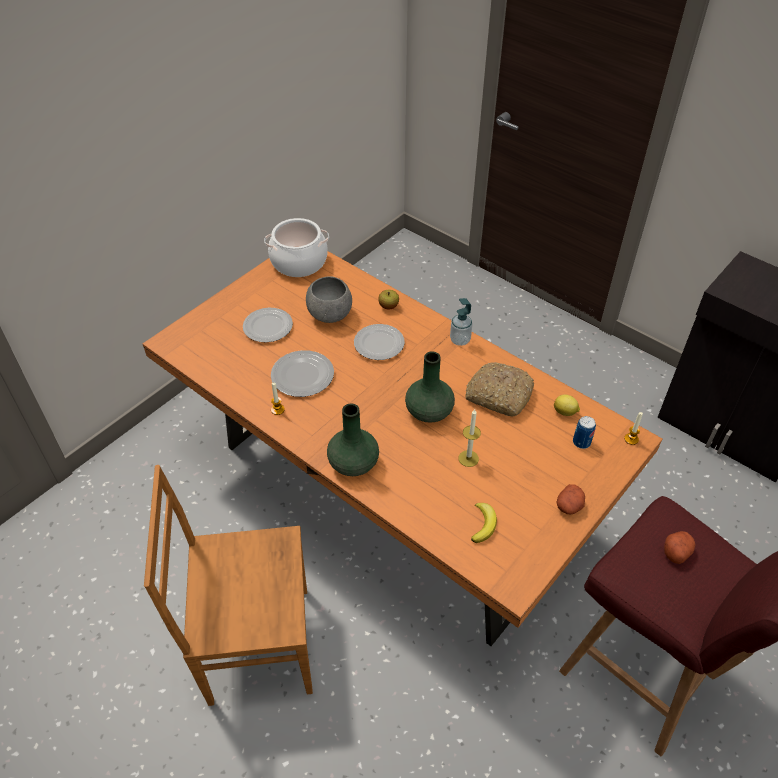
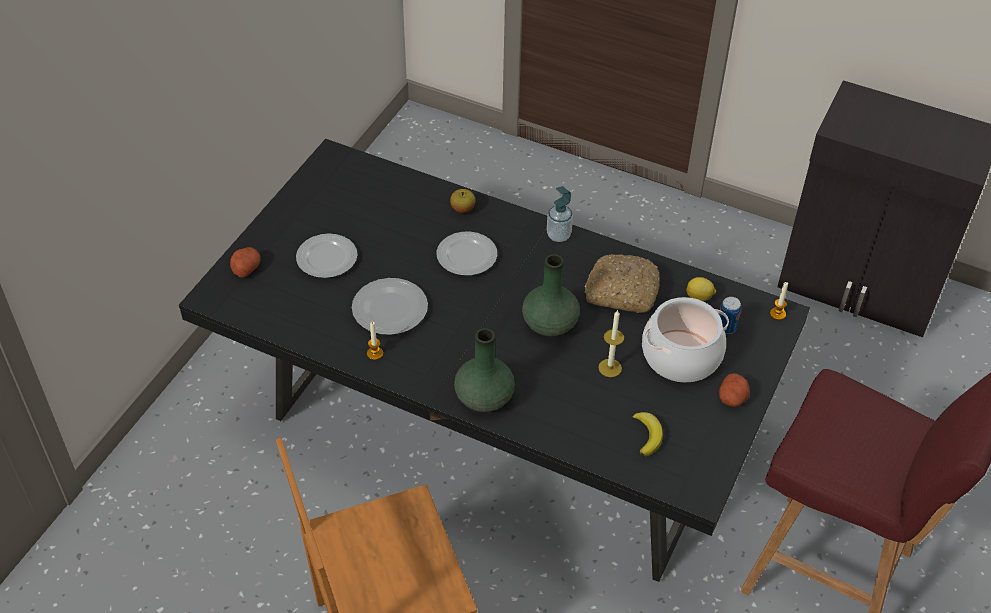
camera: 15 degrees left, 0 degrees up
orange dining table [142,251,662,646] -> black dining table [179,138,810,582]
cooking pot [264,218,329,277] -> cooking pot moved to [642,297,729,383]
grey bowl [306,276,352,323] -> none
potato [664,531,696,564] -> potato moved to [230,247,261,278]

